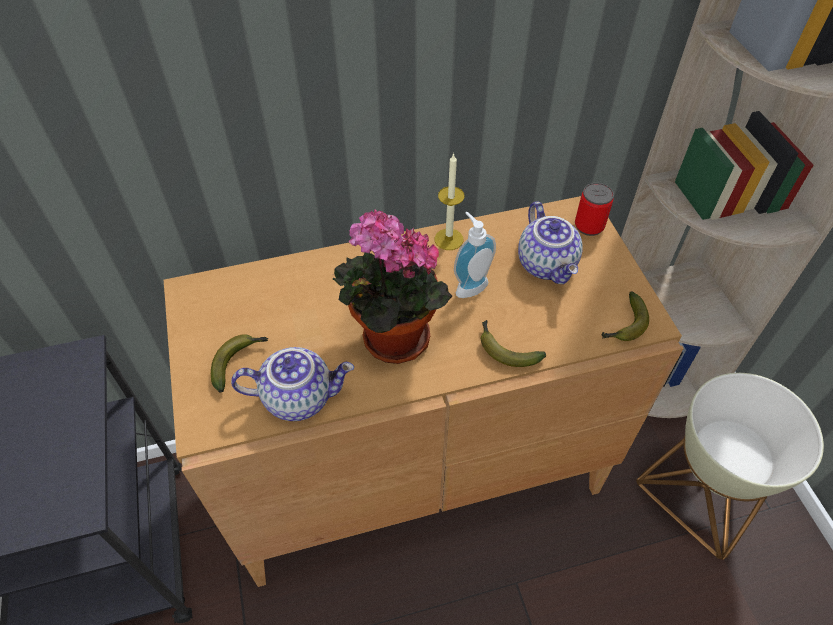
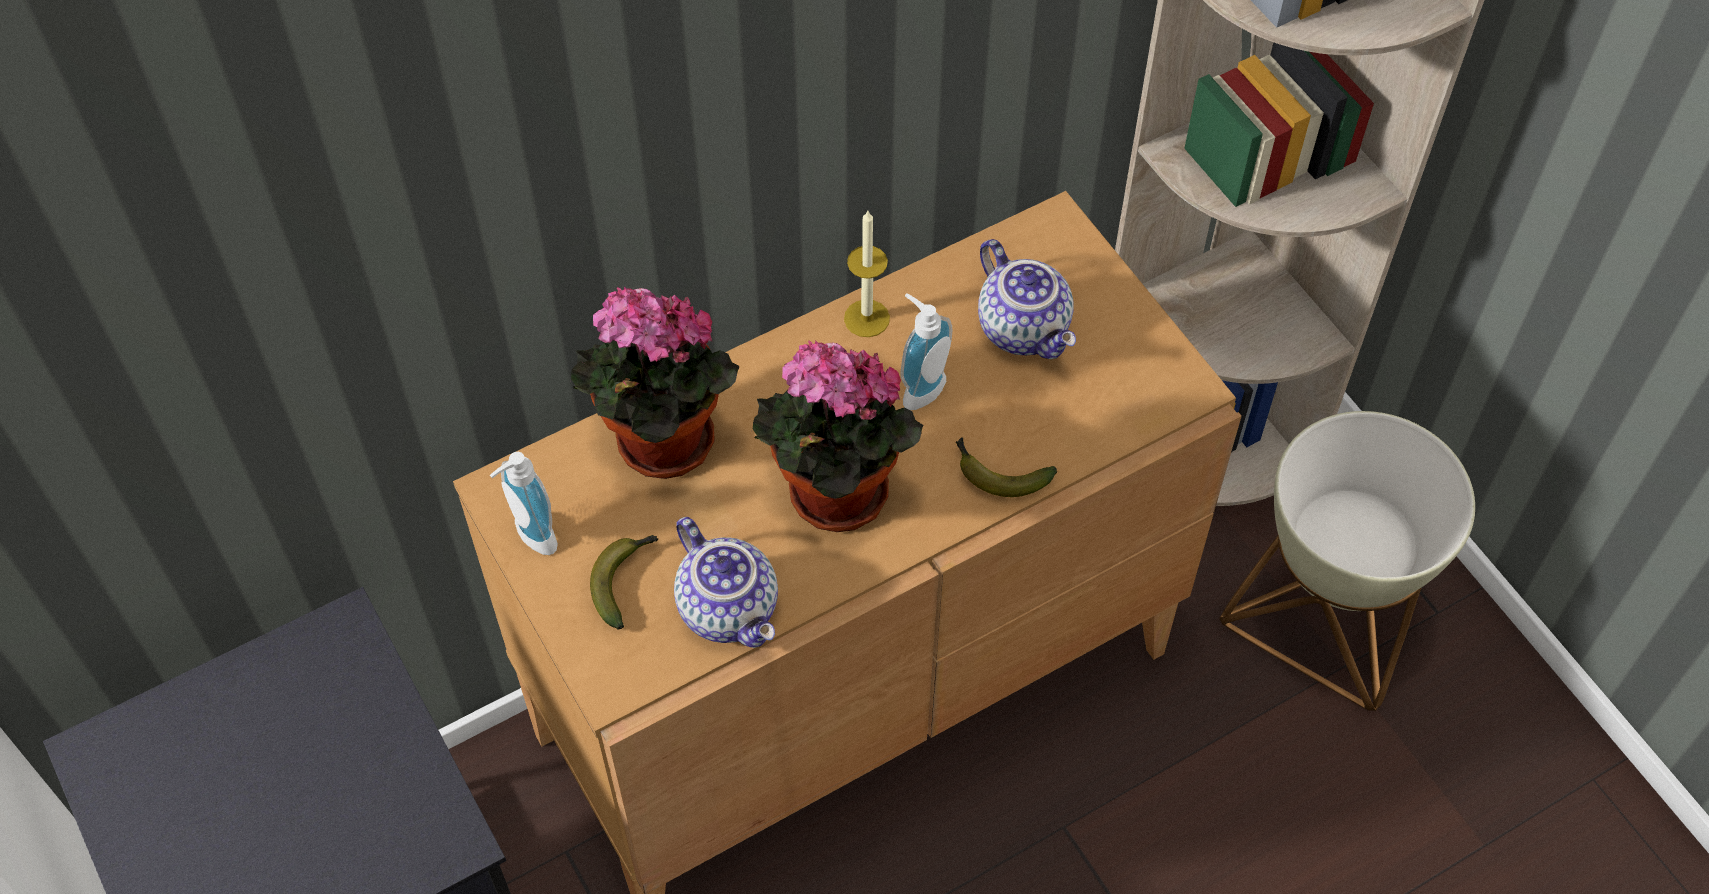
camera: 15 degrees left, 5 degrees up
teapot [231,347,354,421] -> teapot turned 75 degrees clockwise [674,517,778,648]
can [575,183,614,236] -> none
banana [602,291,649,341] -> none
none -> soap dispenser [490,452,558,555]
none -> potted plant [570,287,740,479]

